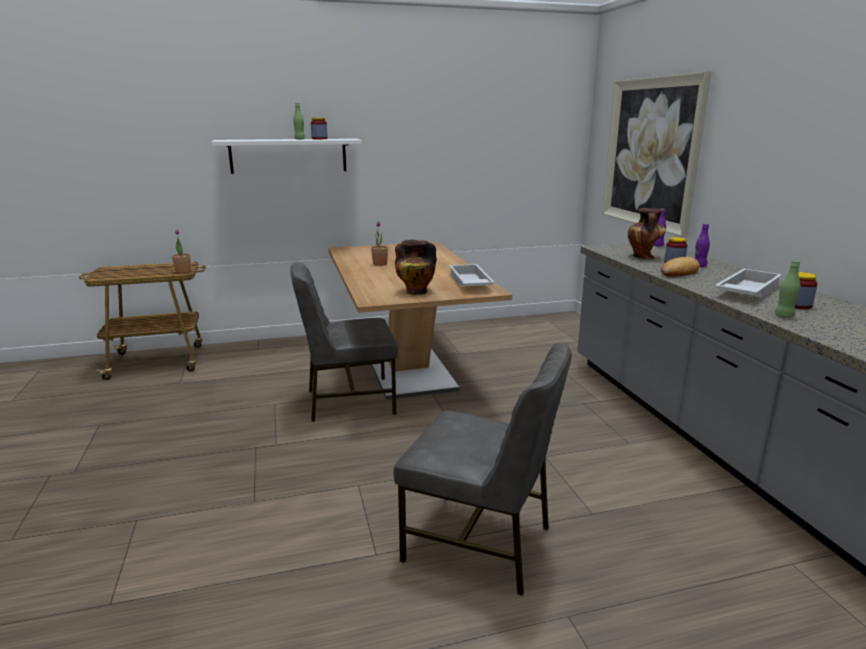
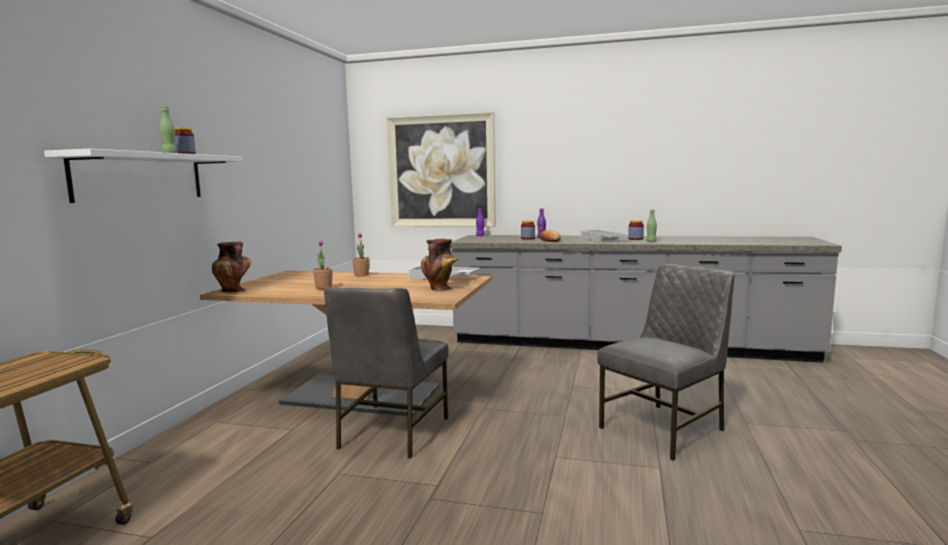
camera: 60 degrees left, 10 degrees down
potted plant [172,229,191,274] -> potted plant moved to [352,233,370,276]
vase [628,208,666,259] -> vase moved to [212,242,251,292]

